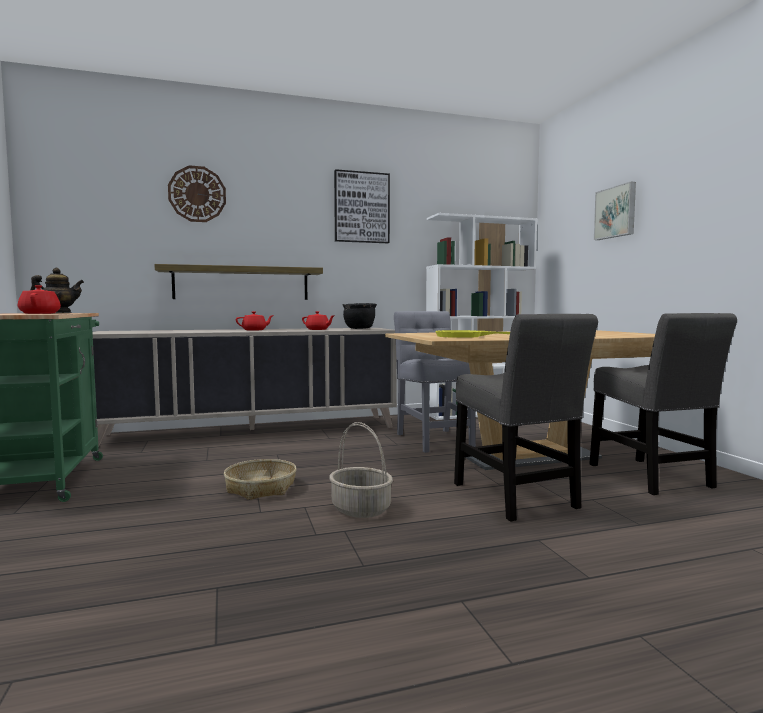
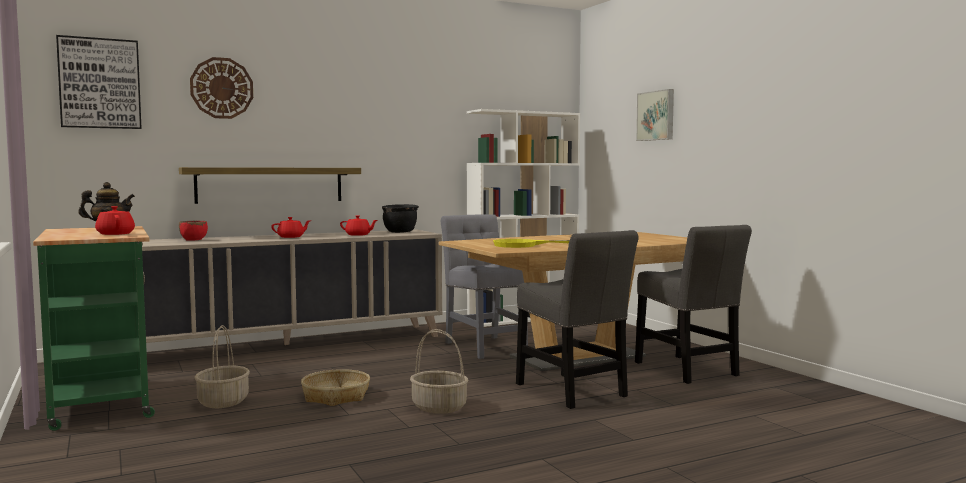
camera: 10 degrees left, 0 degrees up
picture [334,169,390,243] -> picture moved to [56,35,142,129]
none -> red bowl [179,221,208,240]
none -> basket [194,325,250,408]

